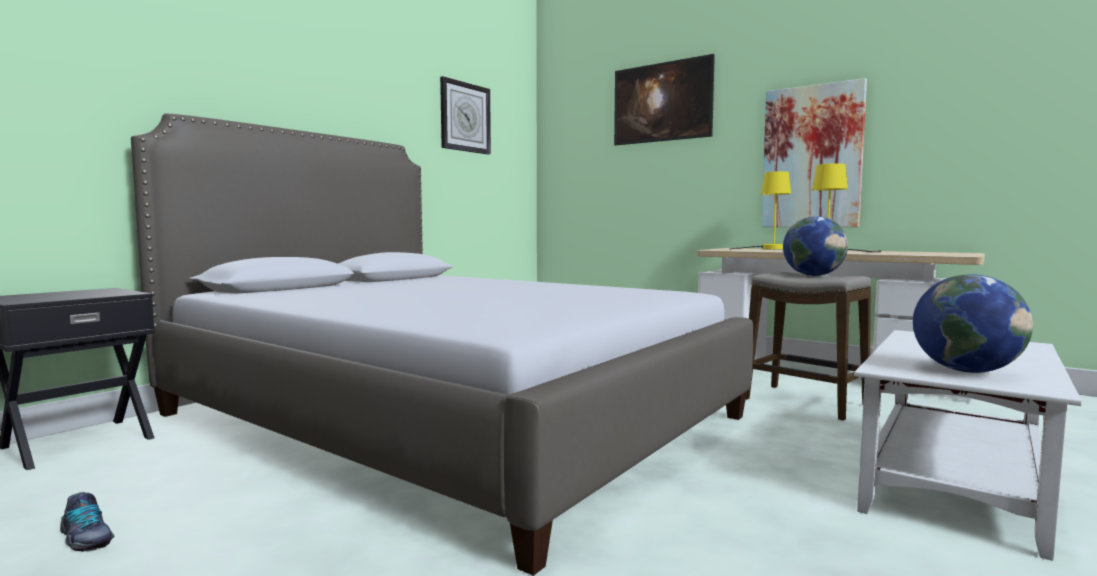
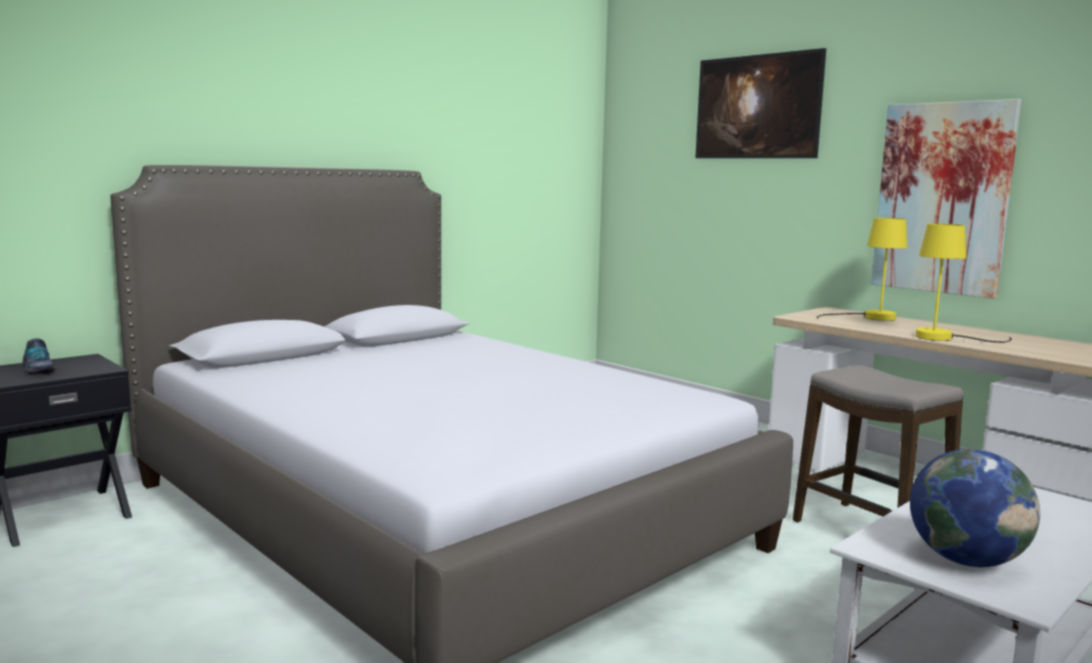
camera: 10 degrees right, 5 degrees up
shoe [60,492,115,552] -> shoe moved to [22,338,56,375]
wall clock [440,76,491,154] -> none
globe [783,216,848,276] -> none

